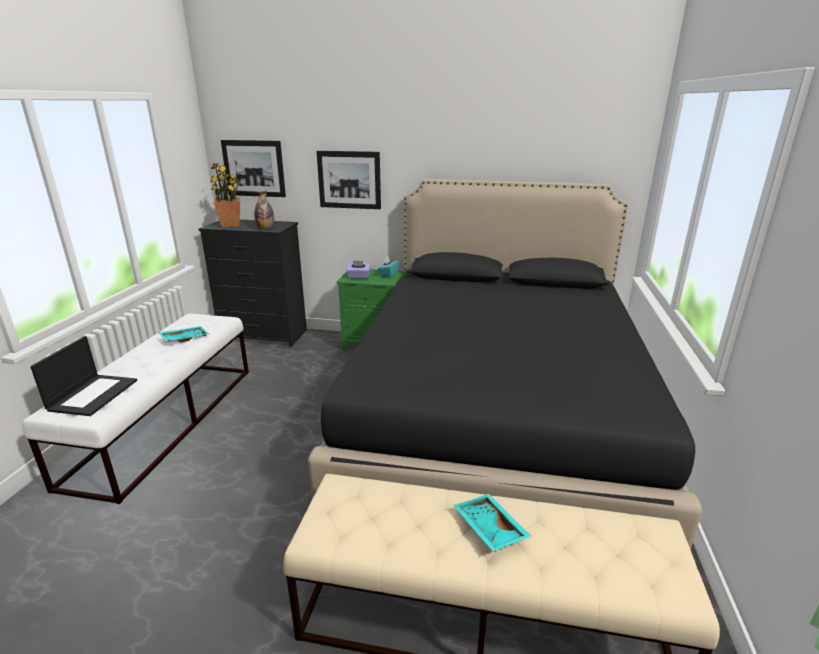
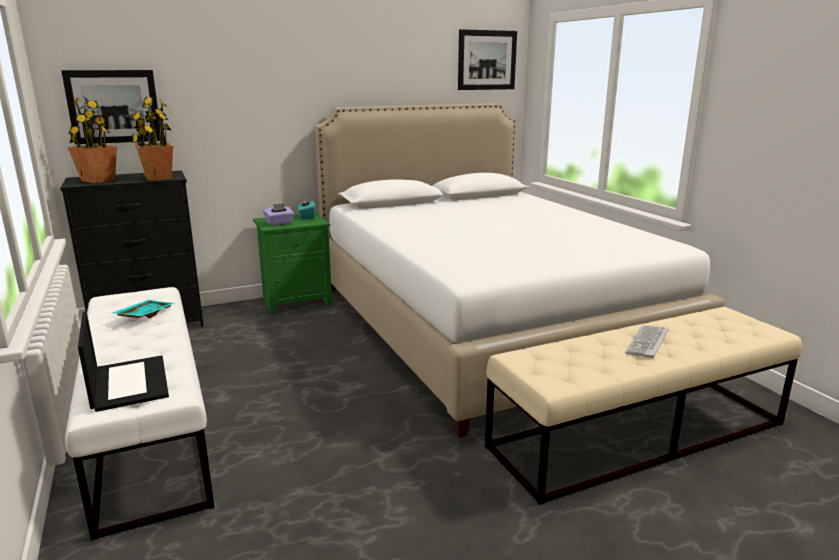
camera: 35 degrees left, 5 degrees down
bottle [254,191,274,229] -> potted plant [131,97,173,181]
black bed [308,179,703,550] -> white bed [315,103,725,438]
picture [317,151,381,209] -> picture moved to [458,29,517,90]
turquoise tray [454,494,532,551] -> keyboard [625,325,668,358]

